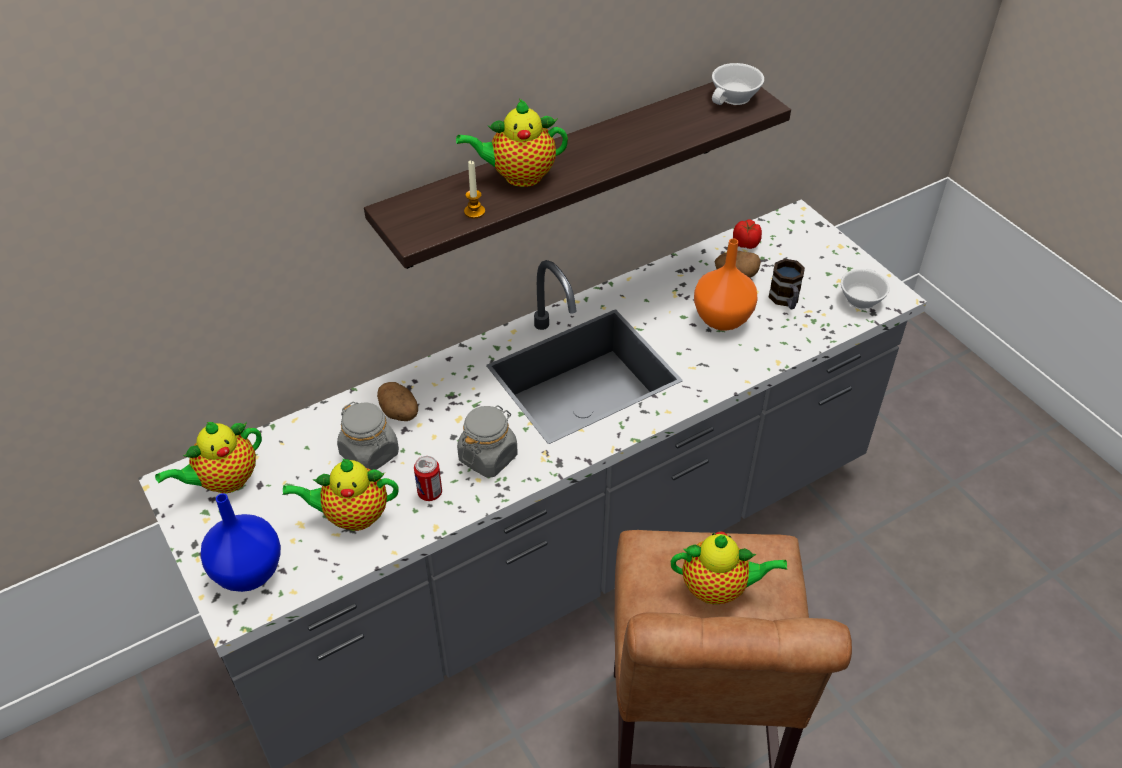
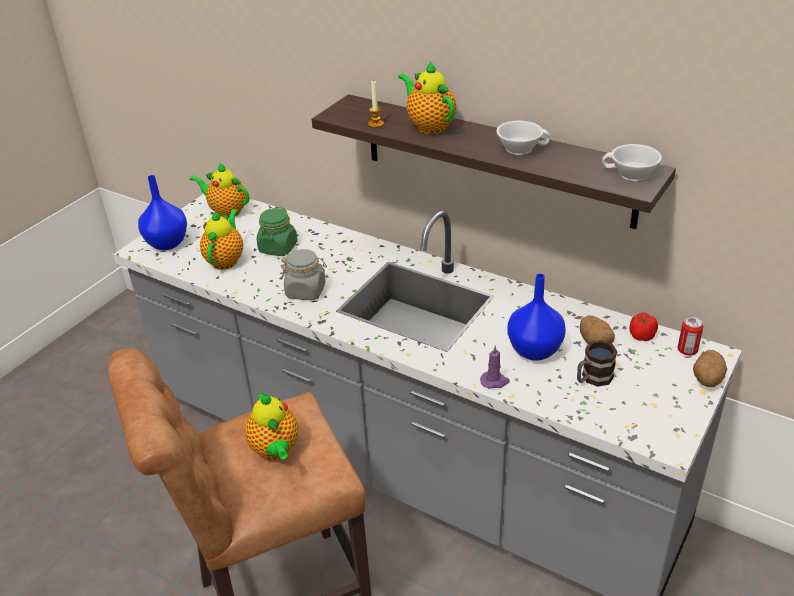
camera: 65 degrees right, 10 degrees down
teapot [283,459,398,531] -> teapot turned 45 degrees clockwise [200,209,243,270]
grey jar [337,402,399,470] -> green jar [257,207,298,256]
potato [377,382,418,421] -> potato moved to [693,350,727,387]
can [414,456,442,501] -> can moved to [677,317,703,356]
orange vase [694,238,758,331] -> blue vase [507,274,566,361]
white cup [841,269,890,310] -> white cup moved to [496,121,550,155]
none -> purple candle [480,345,510,389]

